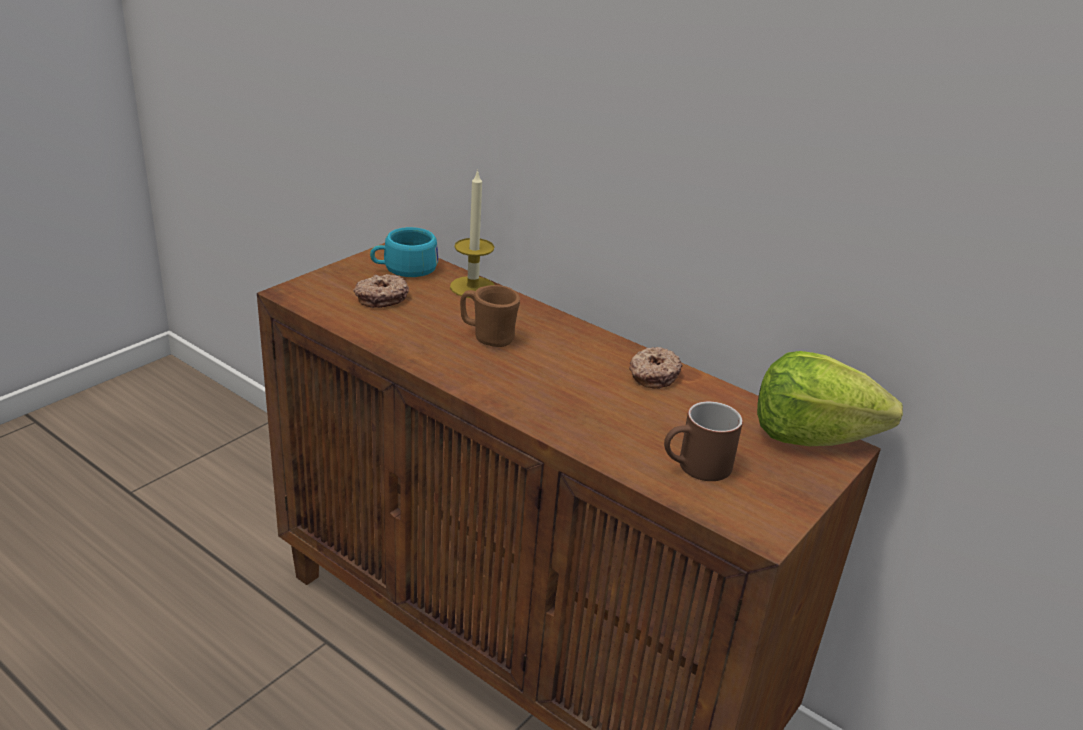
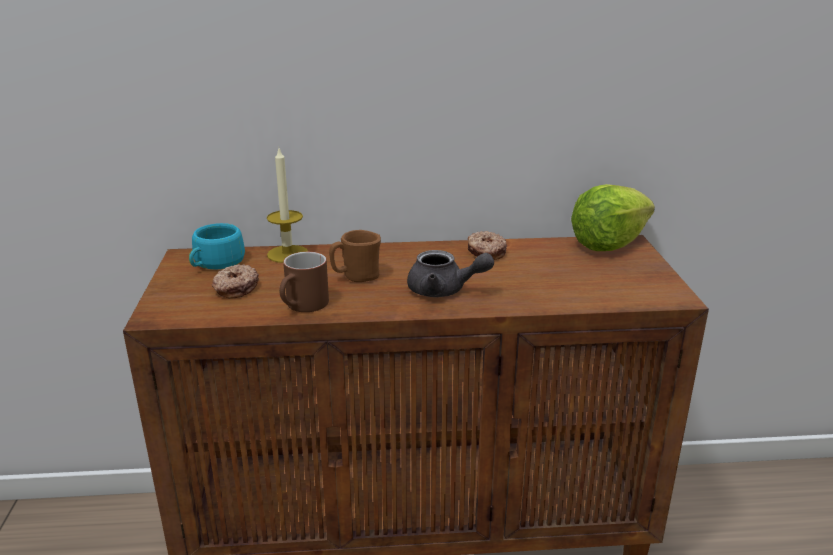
camera: 40 degrees left, 5 degrees down
brown mug [664,401,743,481] -> brown mug moved to [279,252,329,312]
none -> grey teapot [407,250,494,297]

